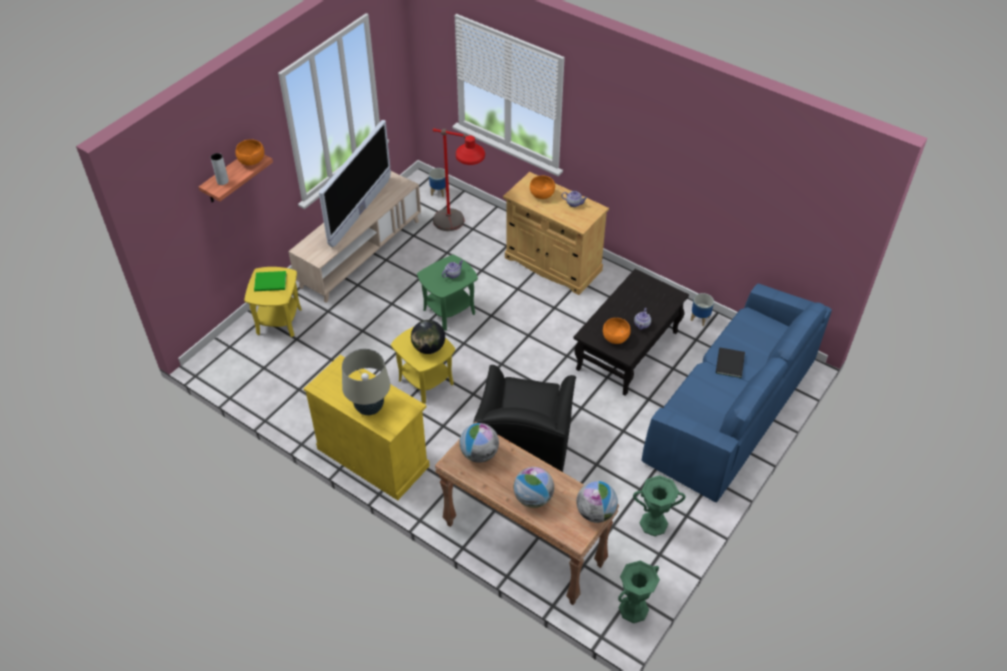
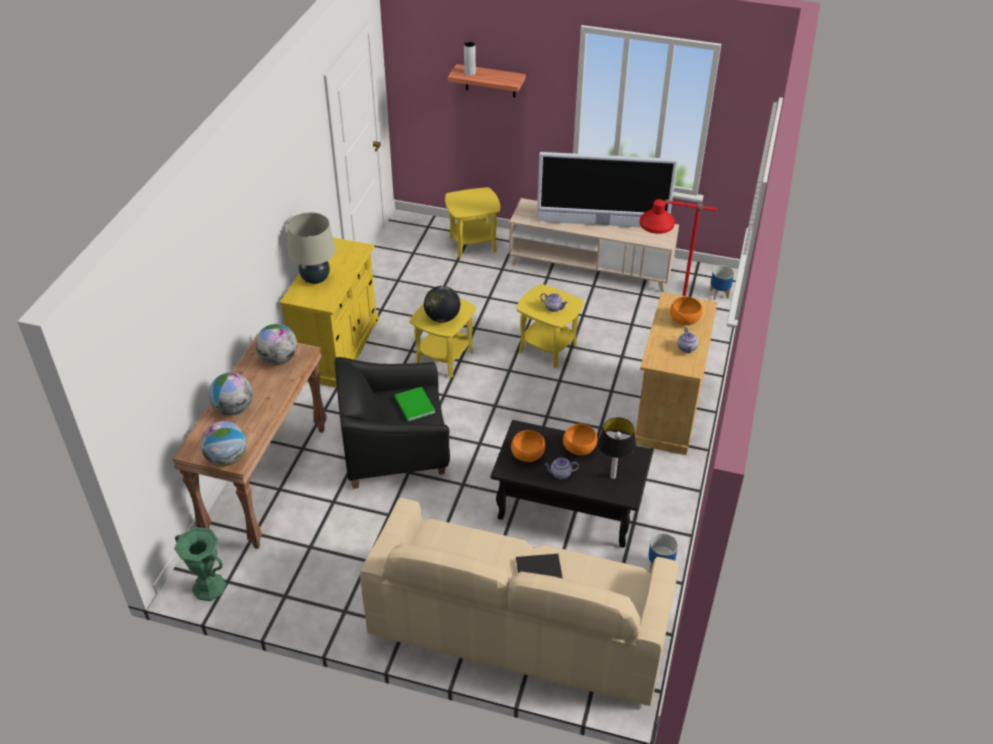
camera: 70 degrees right, 5 degrees down
orange bowl [236,139,264,165] -> orange bowl moved to [563,424,597,455]
green book [254,271,287,291] -> green book moved to [394,387,435,421]
green side table [417,255,478,331] -> yellow side table [517,284,584,368]
green vase [633,475,686,536] -> none
blue sofa [641,284,832,503] -> beige sofa [360,498,678,706]
none -> table lamp [598,417,636,479]

